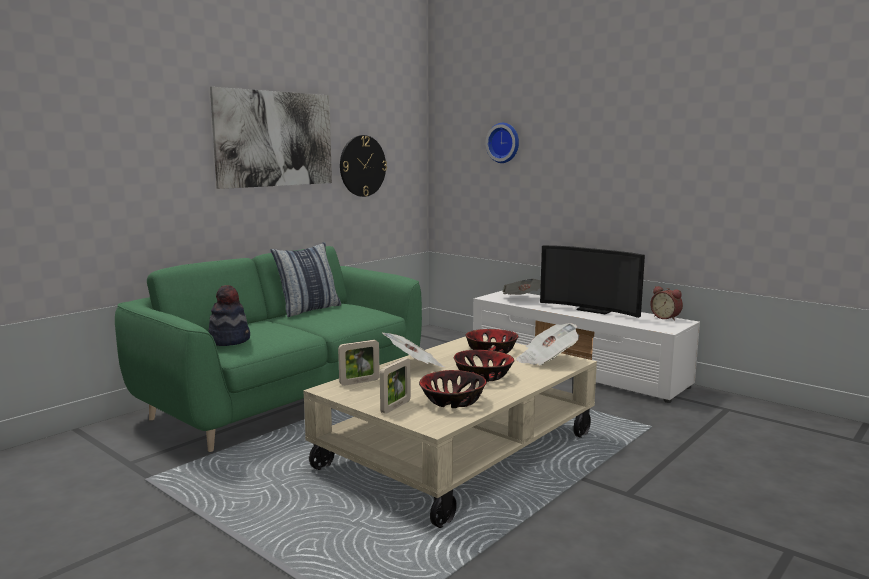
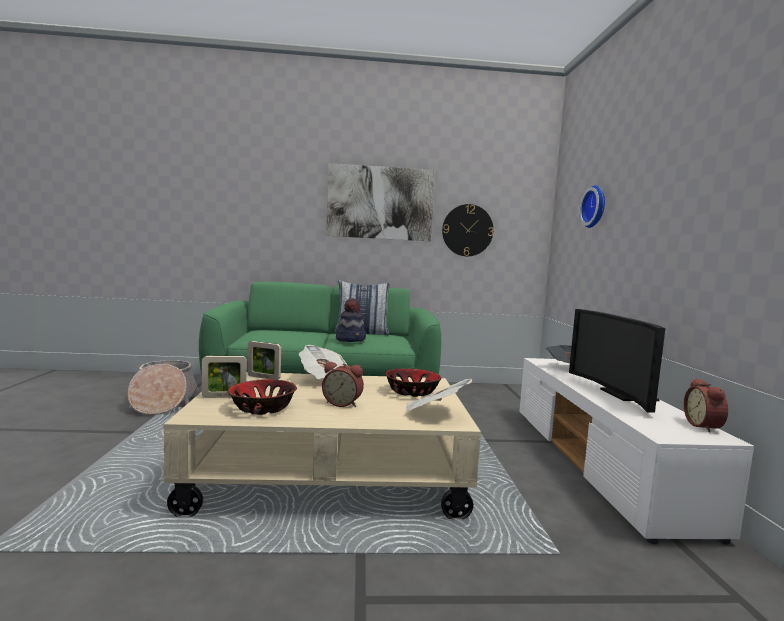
camera: 45 degrees right, 5 degrees down
hat [209,285,250,346] -> hat moved to [336,298,366,342]
bowl [453,350,514,382] -> alarm clock [322,362,364,407]
none -> basket [127,360,199,415]

